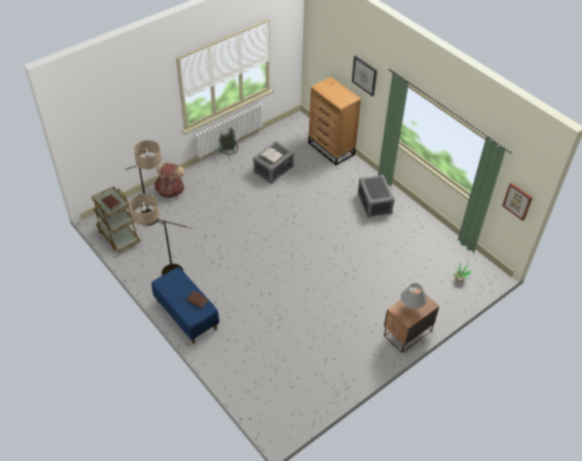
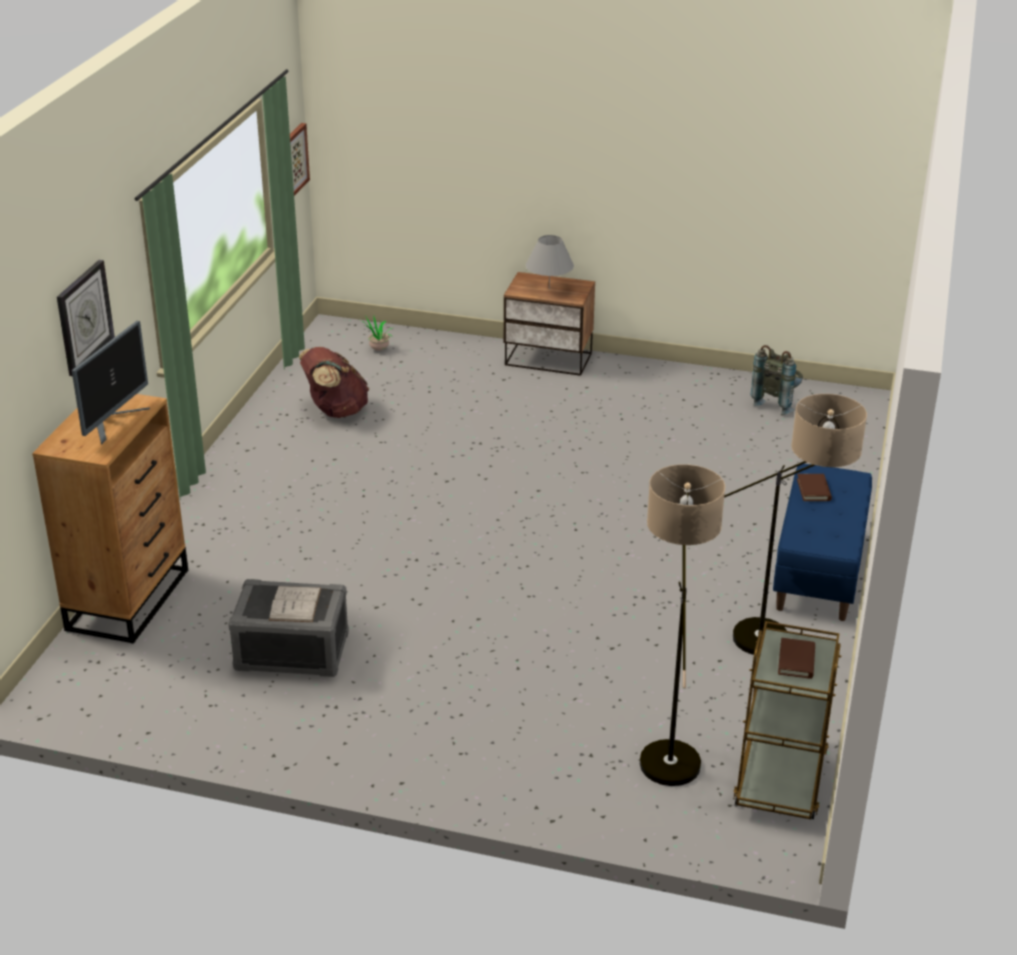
camera: 125 degrees left, 15 degrees down
brown backpack [154,163,185,198] -> brown backpack moved to [299,347,369,418]
grey backpack [217,128,238,155] -> grey backpack moved to [751,345,803,415]
grey storage box [357,175,395,218] -> none
none -> monitor [72,321,150,445]

